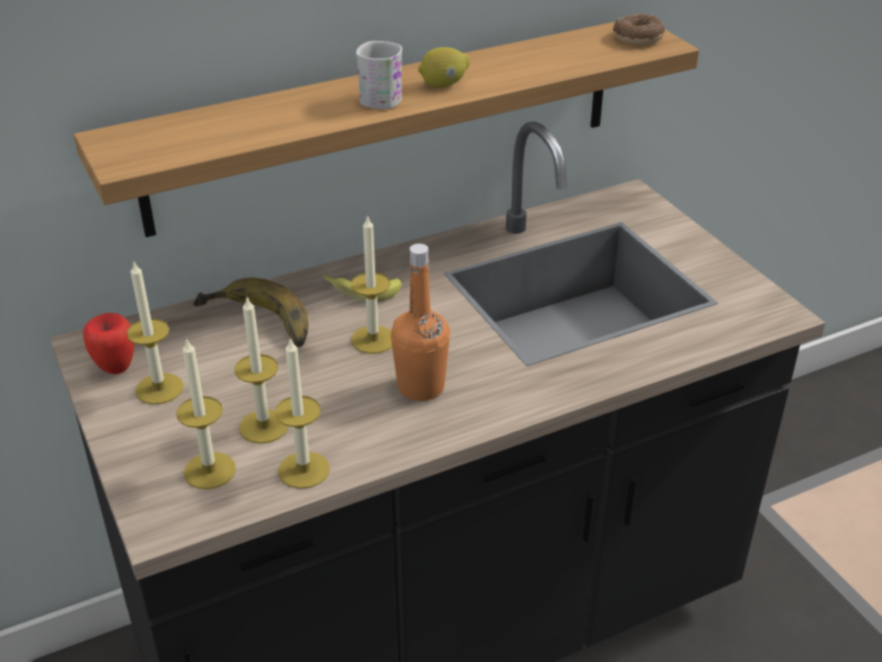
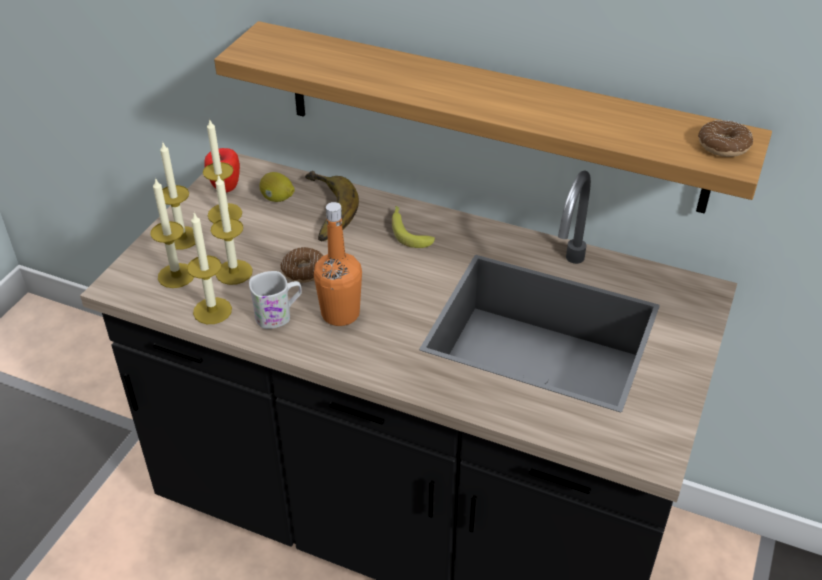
camera: 50 degrees right, 5 degrees up
candle [351,215,392,354] -> candle moved to [160,141,195,250]
white mug [356,41,402,109] -> white mug moved to [249,271,302,329]
lemon [418,47,470,88] -> lemon moved to [259,172,295,202]
none -> donut [281,247,324,283]

